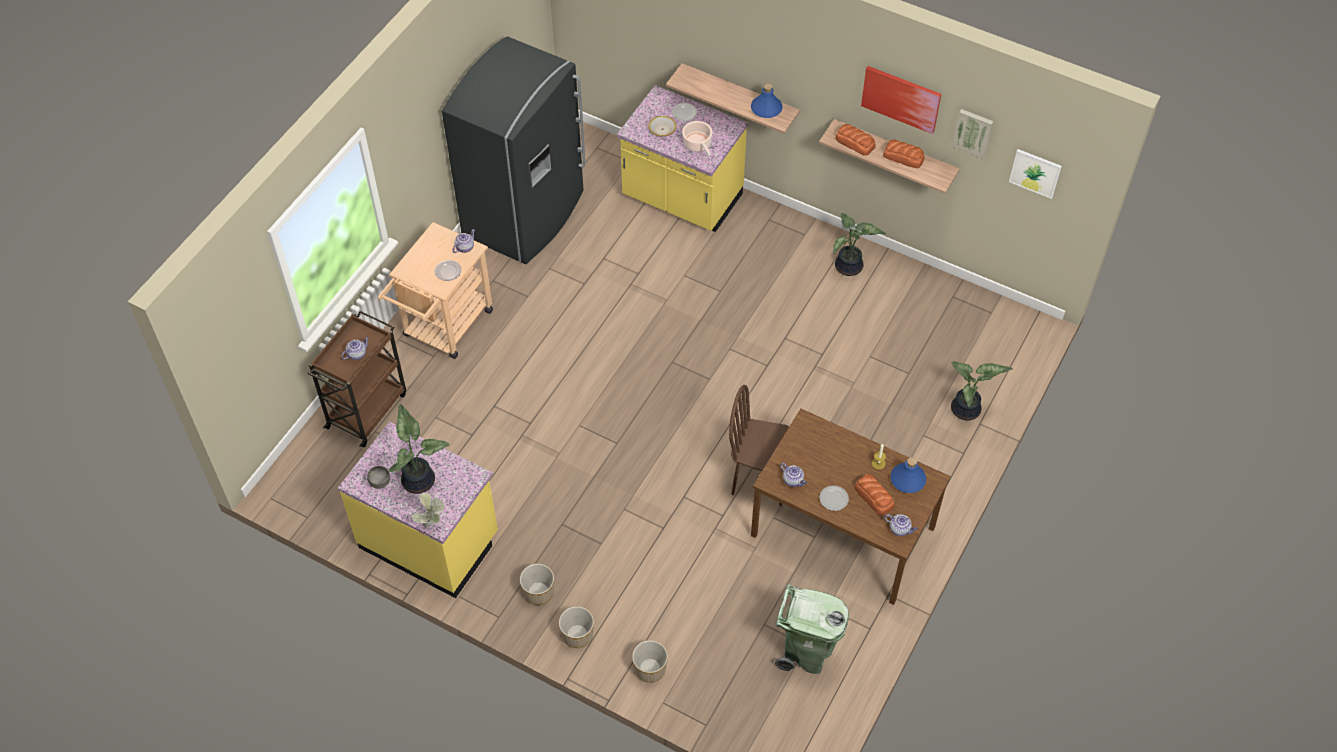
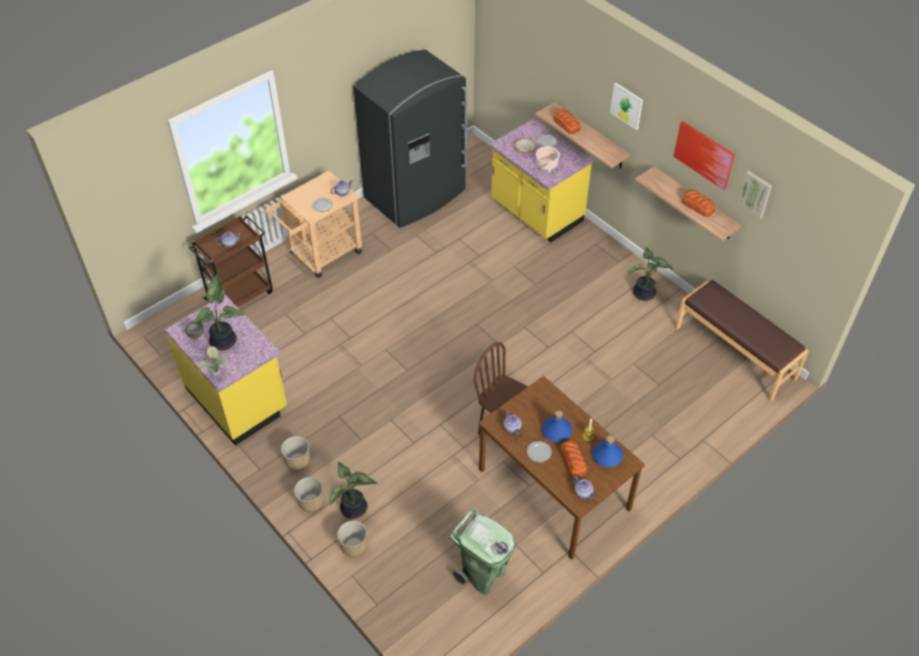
camera: 20 degrees right, 5 degrees down
blue bottle [751,84,783,118] -> blue bottle moved to [542,411,572,442]
bread [836,124,876,156] -> bread moved to [554,109,581,134]
potted plant [951,361,1013,421] -> potted plant moved to [329,462,378,519]
picture [1009,149,1062,199] -> picture moved to [610,83,643,130]
none -> brown bench [675,279,809,402]

